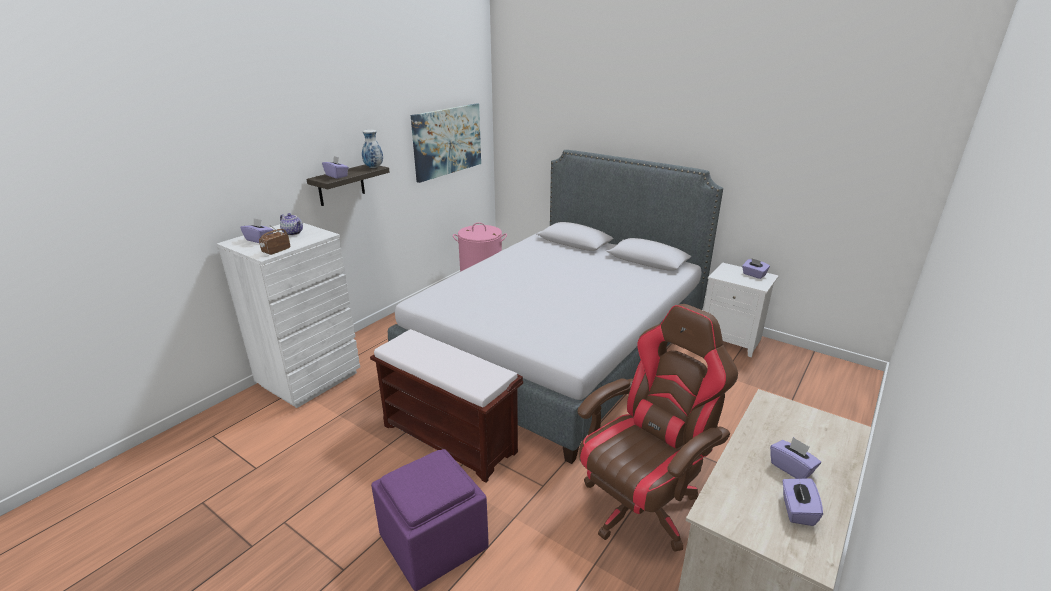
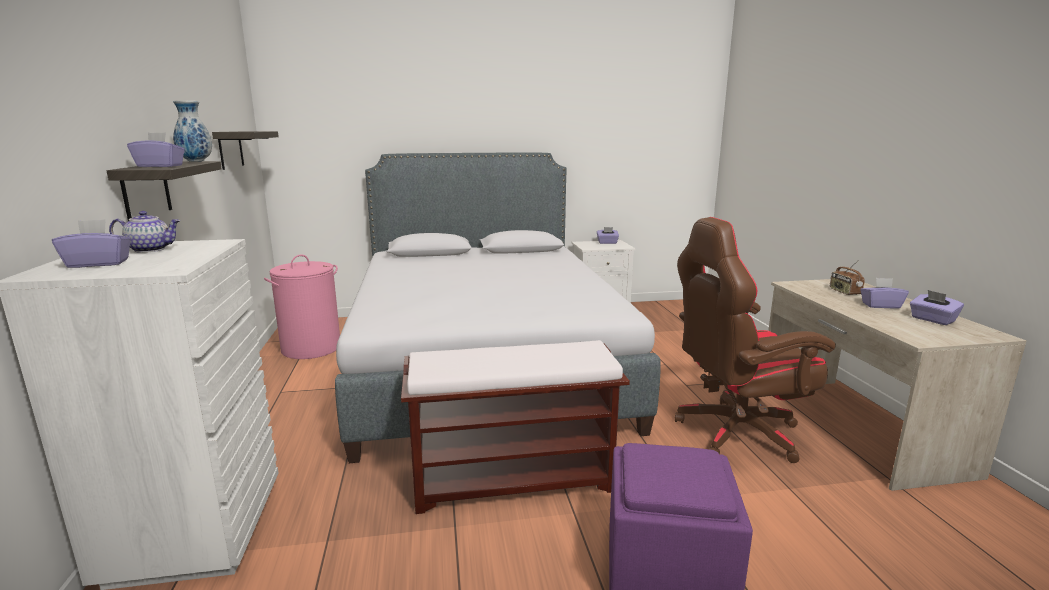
camera: 45 degrees left, 10 degrees down
radio [259,225,290,255] -> radio moved to [830,260,865,295]
picture [411,103,481,183] -> shelf [212,131,279,170]
brown office chair [578,304,738,552] -> brown office chair turned 105 degrees counterclockwise [675,217,836,463]

